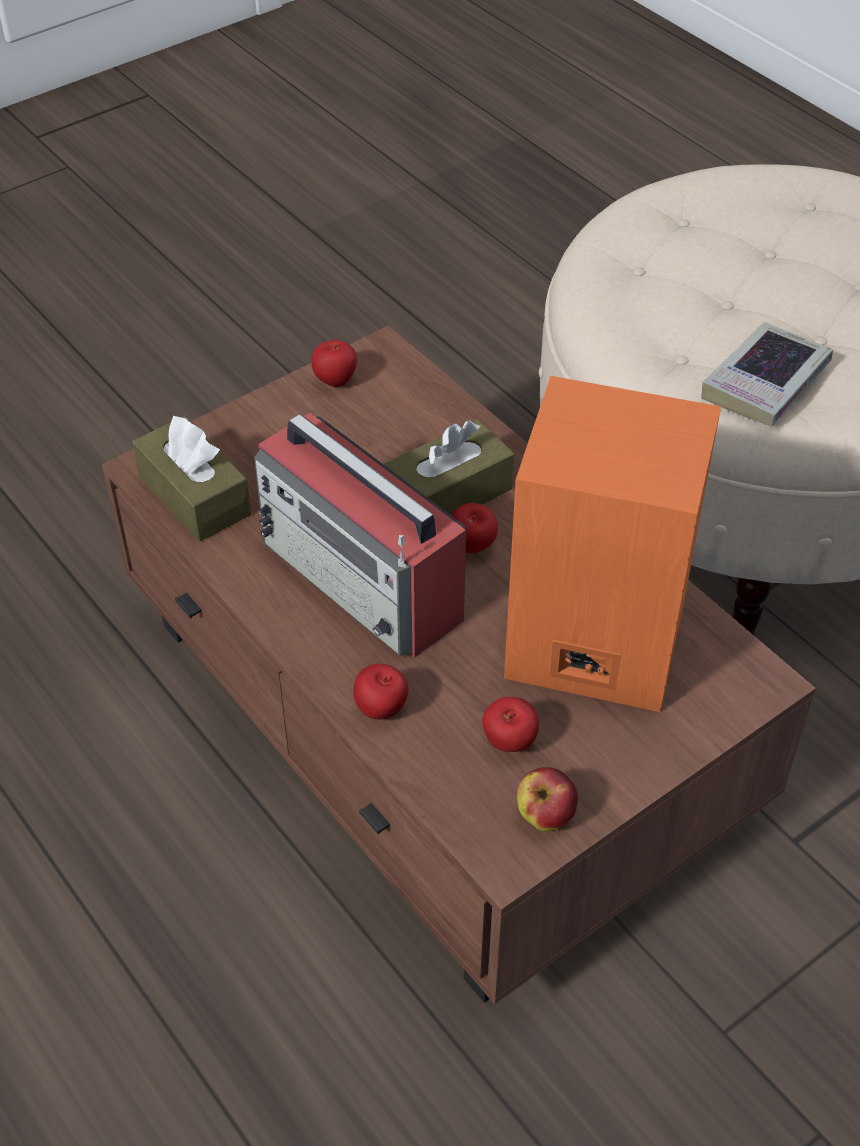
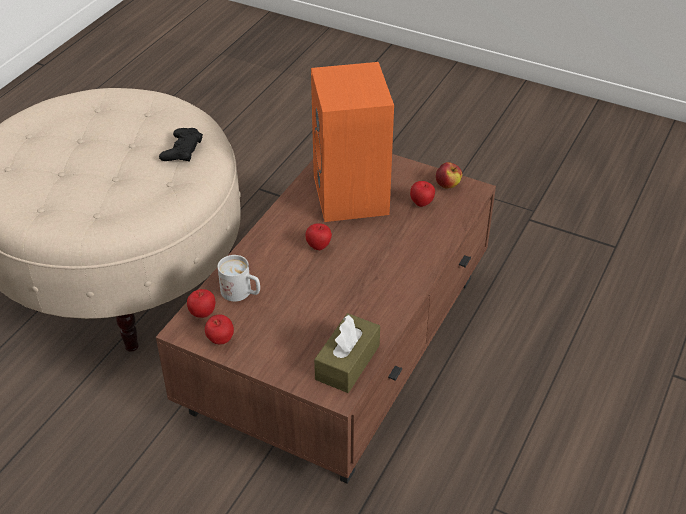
camera: 115 degrees left, 5 degrees down
radio [254,413,466,657] -> none
apple [354,664,408,720] -> apple moved to [187,289,215,318]
brown tissue box [384,419,514,515] -> none
book [701,322,833,427] -> black game controller [159,128,203,162]
none -> white mug [218,255,260,302]

